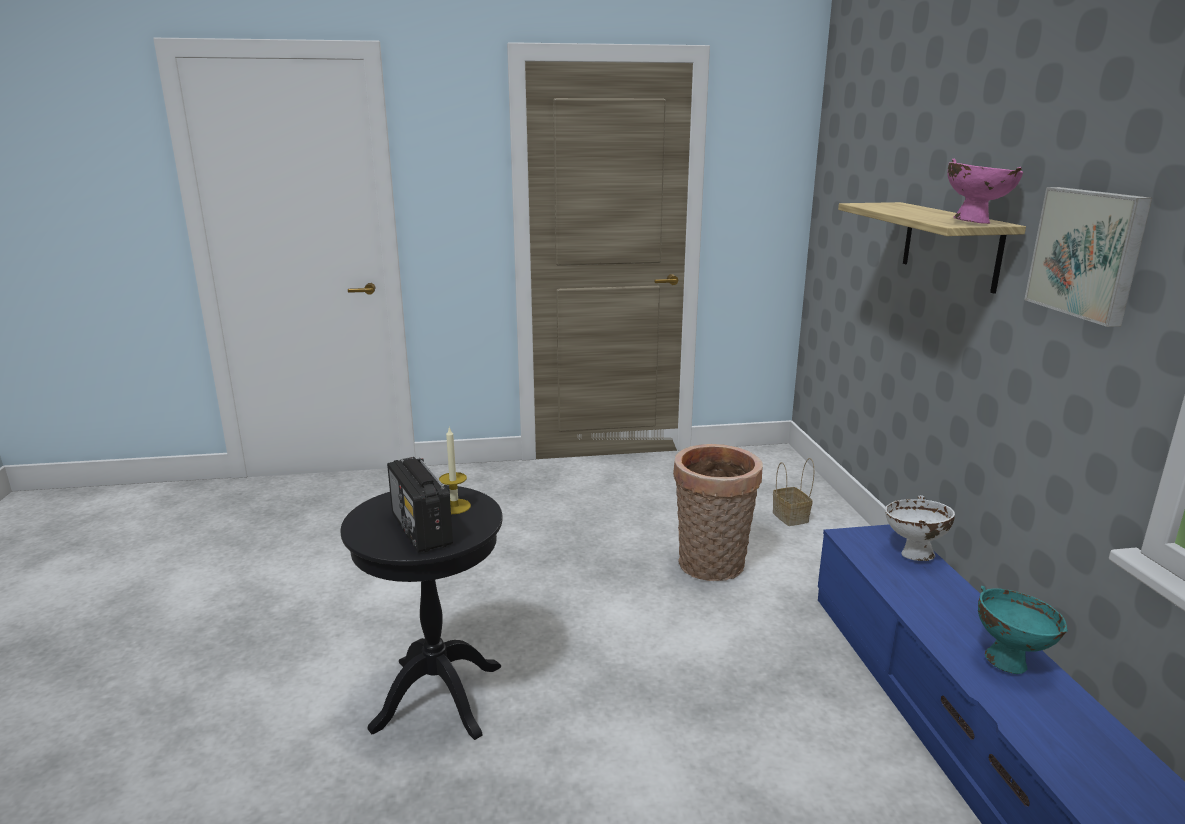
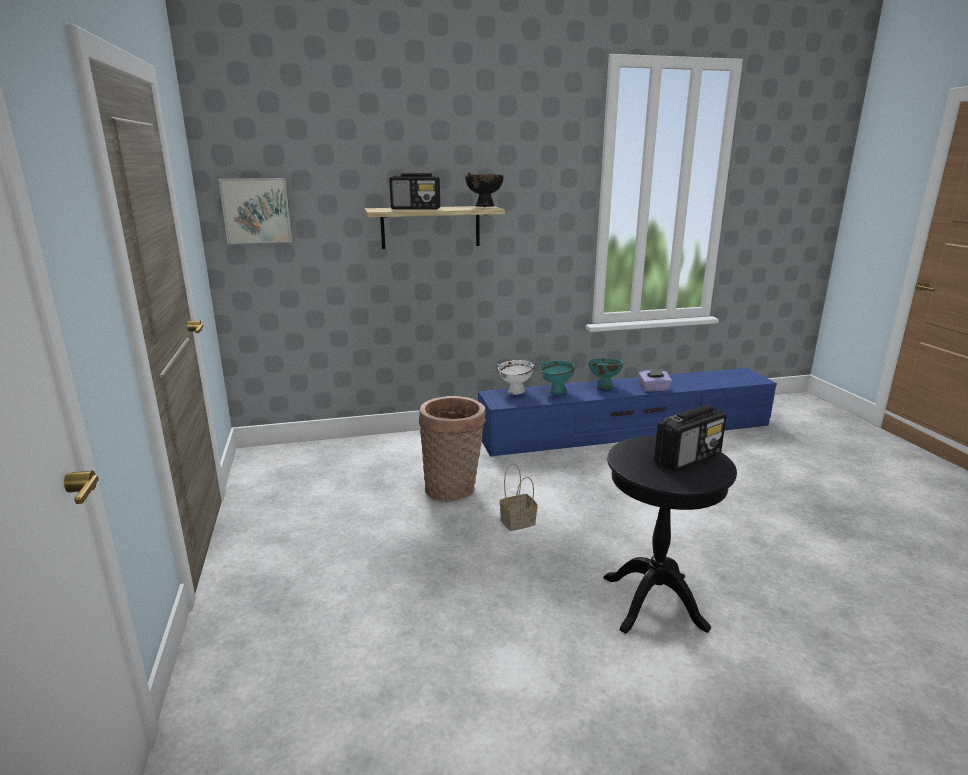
camera: 95 degrees left, 0 degrees up
candle [439,427,471,514] -> none
basket [773,458,814,526] -> basket moved to [500,464,538,531]
pink bowl [947,159,1023,224] -> black bowl [465,172,504,207]
picture [1024,187,1152,327] -> picture moved to [218,178,292,244]
none -> radio [389,173,440,210]
none -> turquoise bowl [539,360,575,395]
none -> purple tissue box [638,369,672,392]

